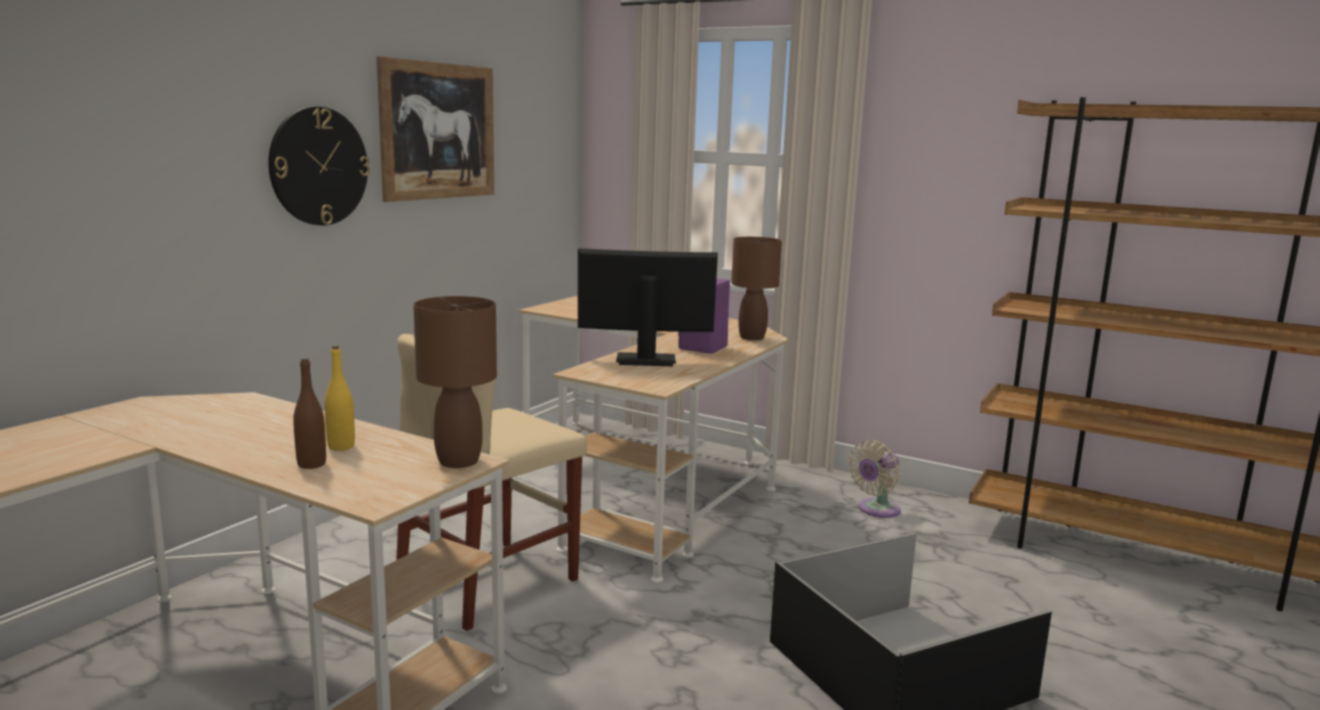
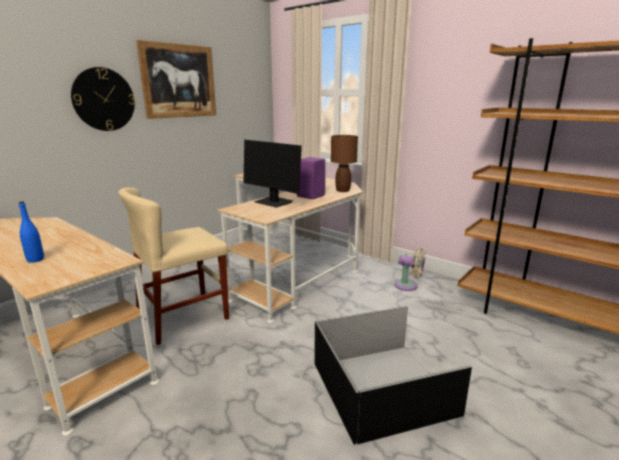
camera: 10 degrees right, 5 degrees up
brown bottle [293,358,326,469] -> blue bottle [19,201,44,263]
yellow bottle [324,346,355,451] -> none
brown table lamp [413,296,497,468] -> none
monitor [578,248,718,366] -> monitor turned 150 degrees counterclockwise [243,140,302,208]
beige fan [848,440,901,518] -> beige fan turned 120 degrees counterclockwise [394,248,425,291]

